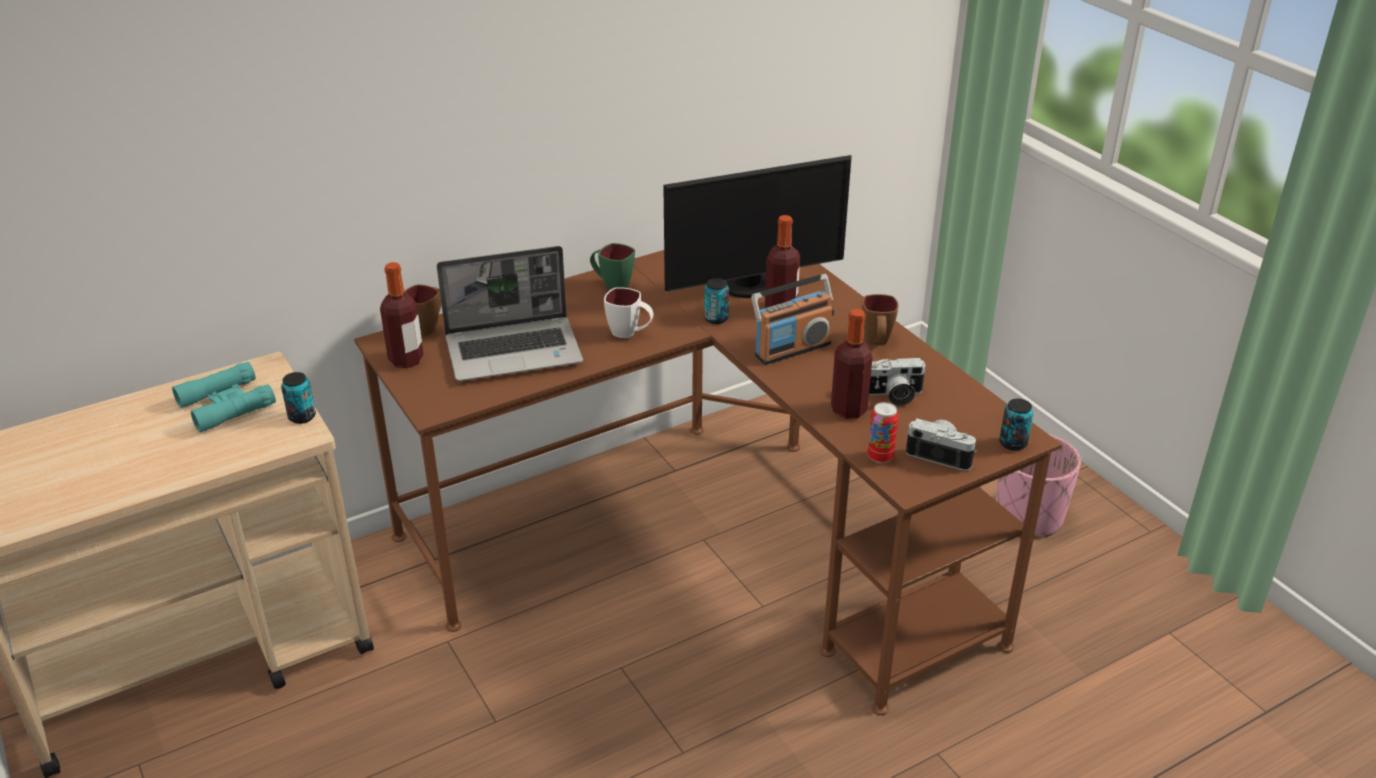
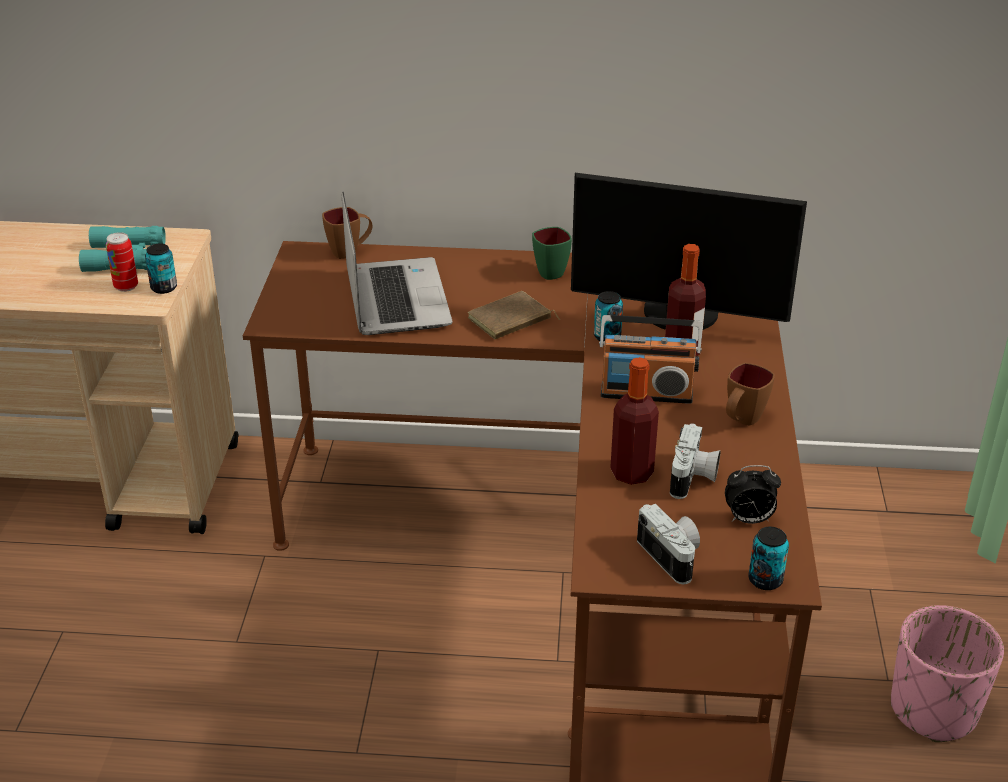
camera: 35 degrees right, 0 degrees up
bottle [380,262,424,368] -> none
laptop [437,246,583,381] -> laptop turned 120 degrees counterclockwise [342,191,452,335]
white mug [604,287,653,338] -> brown book [468,291,560,339]
can [868,402,898,463] -> can moved to [106,232,138,292]
camera [869,358,927,406] -> camera turned 105 degrees counterclockwise [670,423,720,499]
none -> alarm clock [725,465,781,524]

